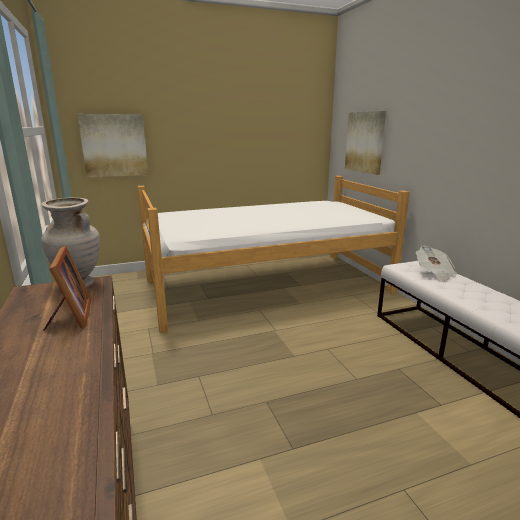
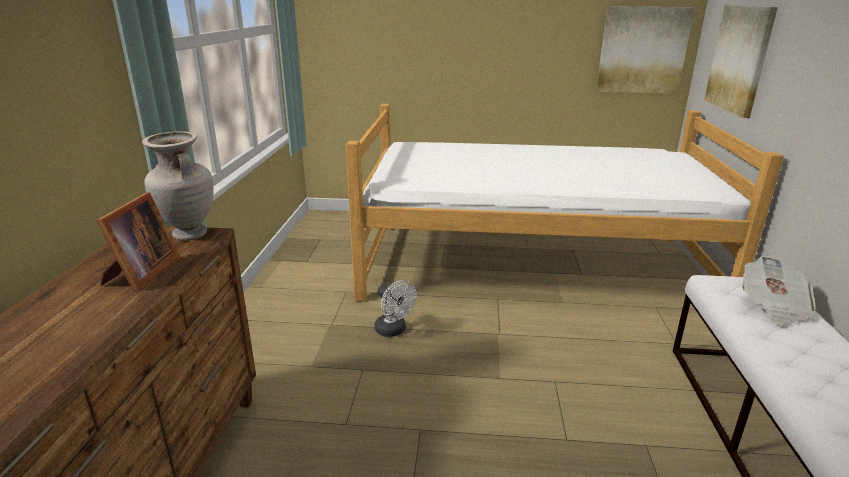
camera: 25 degrees right, 5 degrees up
picture [77,114,148,178] -> picture moved to [596,6,695,93]
none -> white fan [374,280,417,337]

